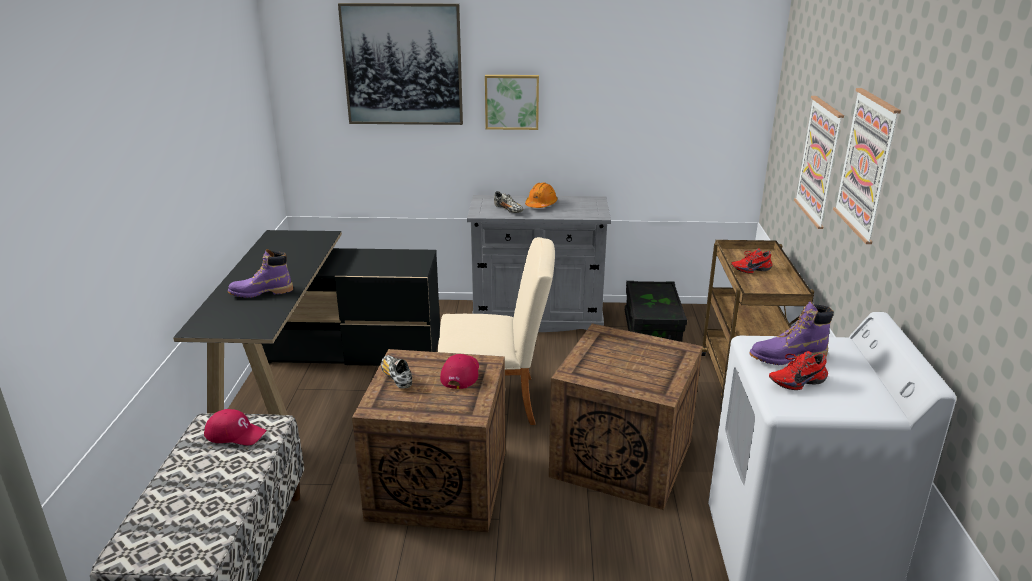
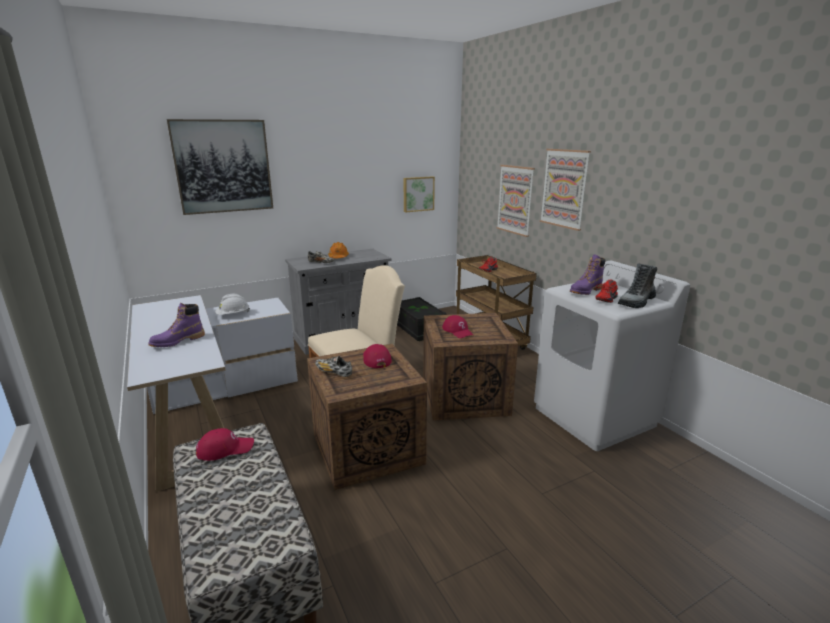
camera: 30 degrees left, 5 degrees down
black desk [173,230,440,415] -> white desk [127,295,298,492]
picture [485,75,539,130] -> picture moved to [404,176,435,212]
none -> white hard hat [215,294,250,315]
none -> red cap [442,315,473,338]
none -> boot [618,263,657,308]

